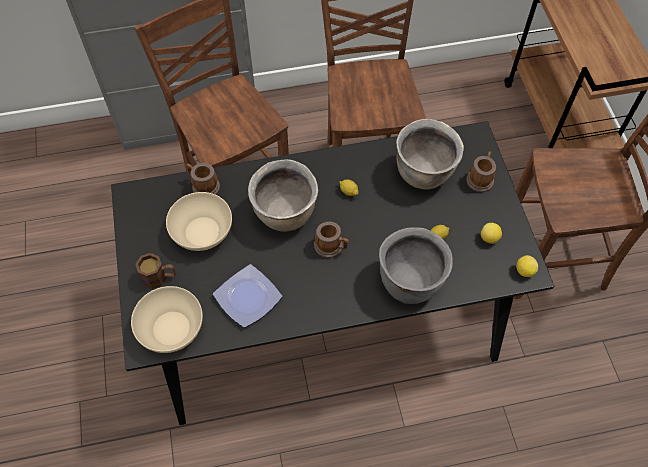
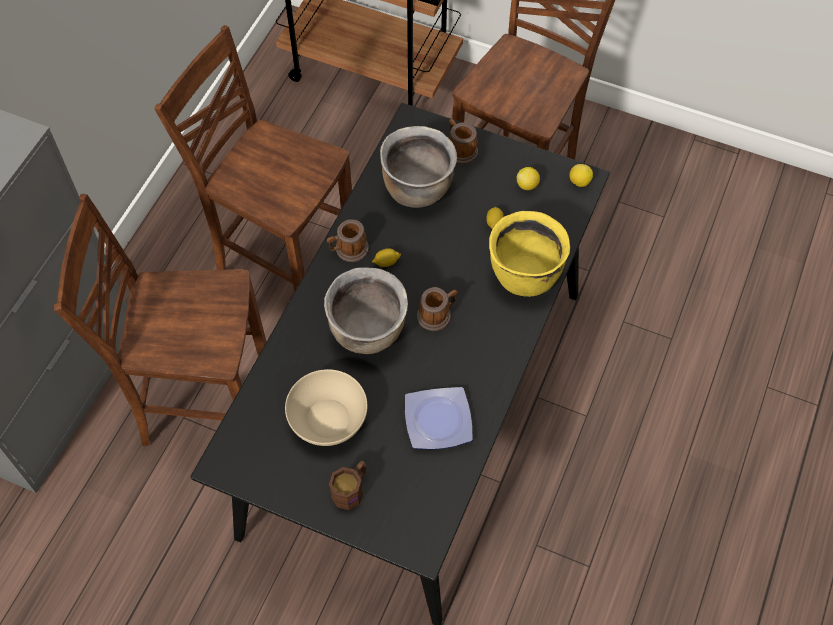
camera: 55 degrees left, 0 degrees up
beige bowl [131,286,203,353] -> none
mug [186,163,220,195] -> mug moved to [327,219,369,262]
grey cooking pot [379,227,453,304] -> yellow cooking pot [489,211,570,297]

